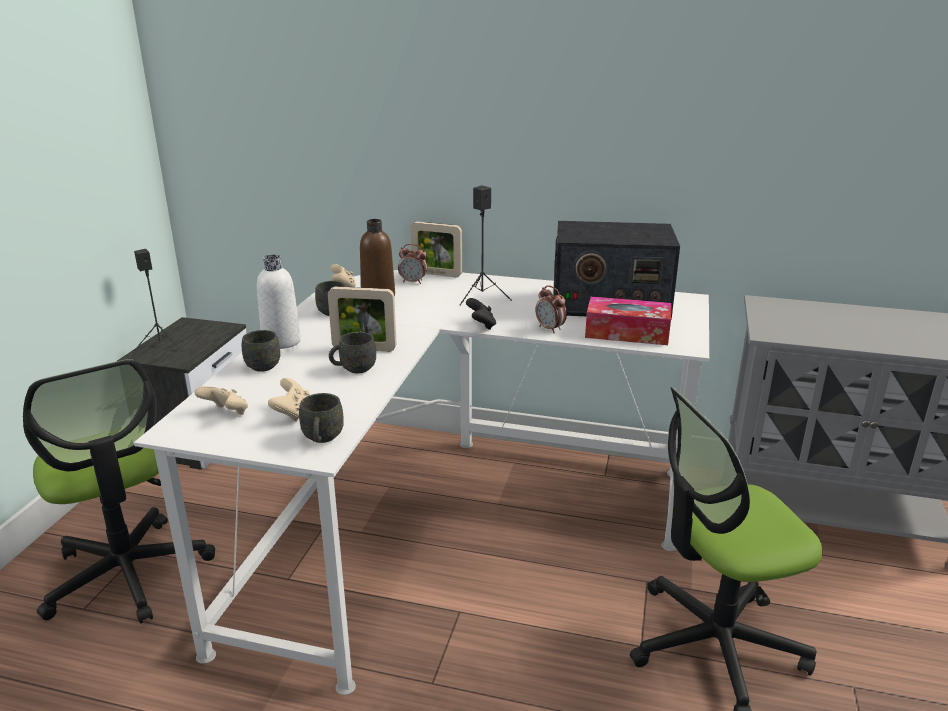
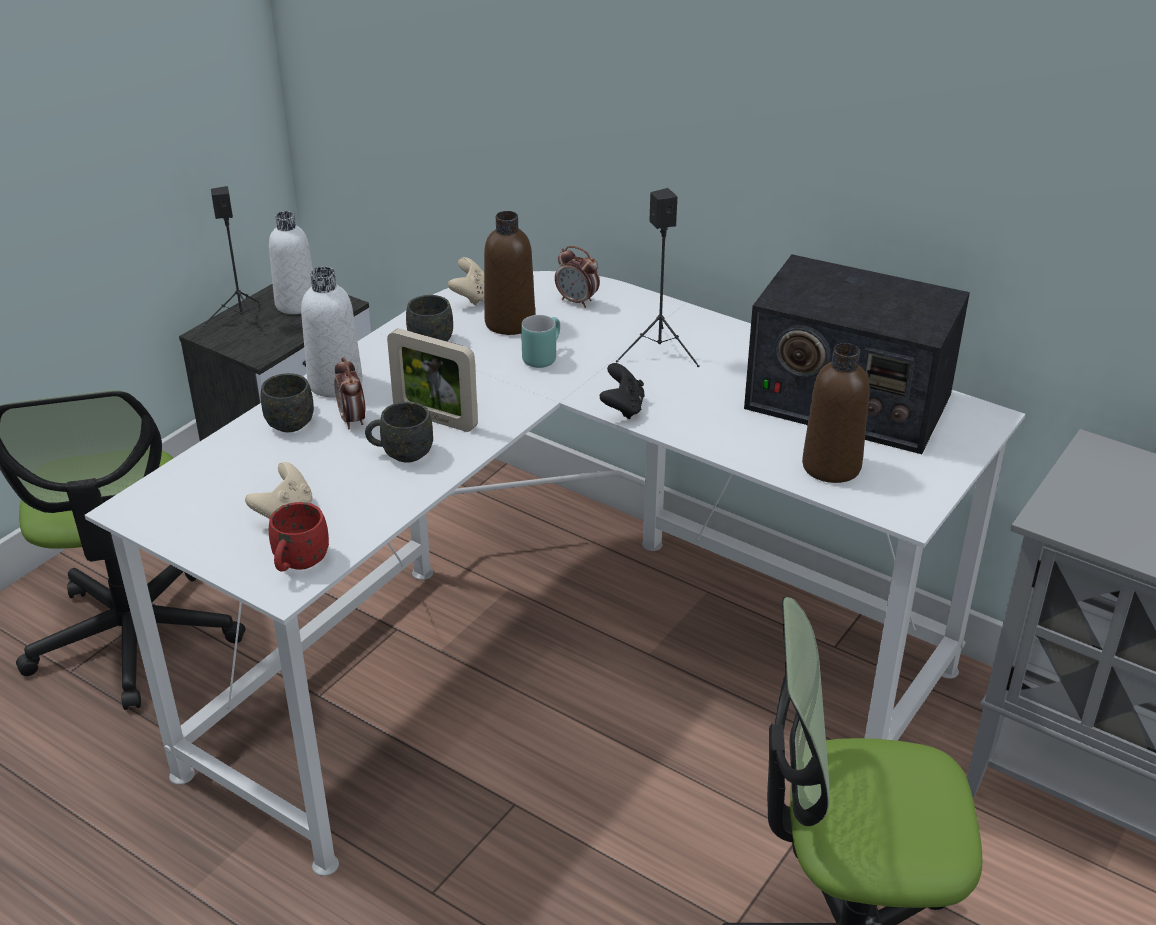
camera: 20 degrees right, 10 degrees up
beige game controller [194,386,248,415] -> none
grey mug [299,393,344,443] -> red mug [269,502,329,572]
picture frame [410,222,462,277] -> none
alarm clock [535,285,567,333] -> alarm clock moved to [334,357,365,430]
tissue box [585,296,671,345] -> brown bottle [802,343,870,483]
none -> white bottle [269,211,313,314]
none -> turquoise mug [521,315,560,368]

